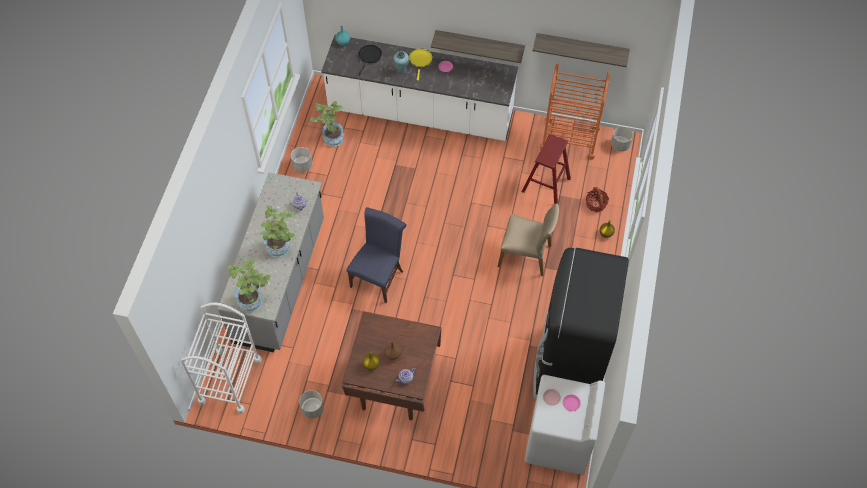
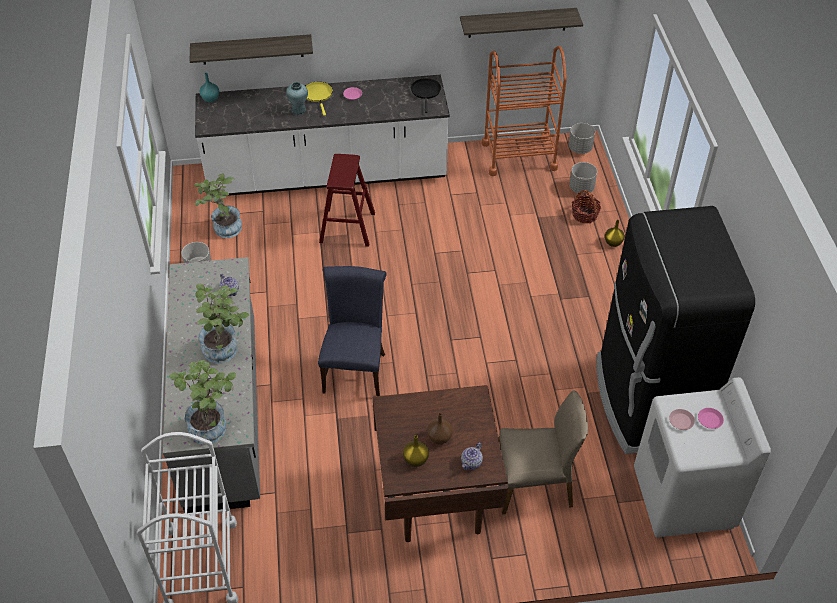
camera: 20 degrees left, 10 degrees down
grey planter [299,390,324,419] -> grey planter moved to [569,162,597,194]
black frying pan [359,45,382,75] -> black frying pan moved to [411,78,441,113]
shelf [431,30,525,63] -> shelf moved to [190,34,313,64]
beige chair [498,203,559,276] -> beige chair moved to [499,390,588,515]
red stool [522,134,571,204] -> red stool moved to [319,154,375,247]

